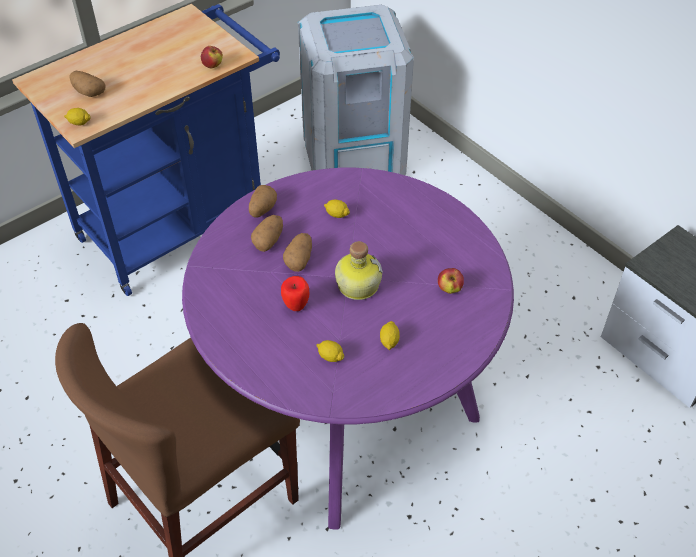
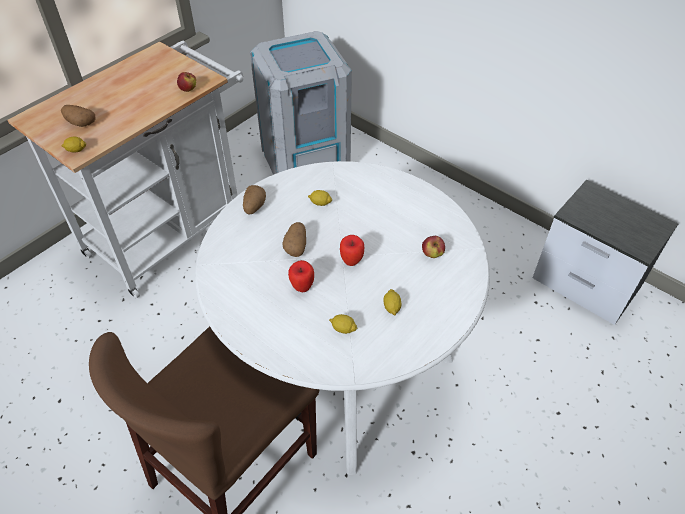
camera: 10 degrees left, 0 degrees up
blue cart [12,4,280,296] -> white cart [8,41,244,298]
purple dining table [182,168,514,530] -> white dining table [195,161,490,475]
potato [251,215,283,252] -> none
bottle [335,241,383,300] -> apple [340,235,364,266]

